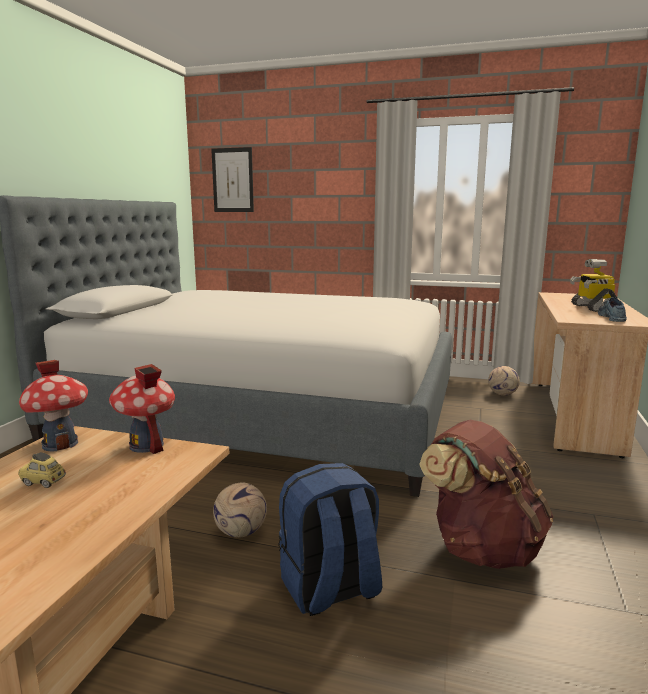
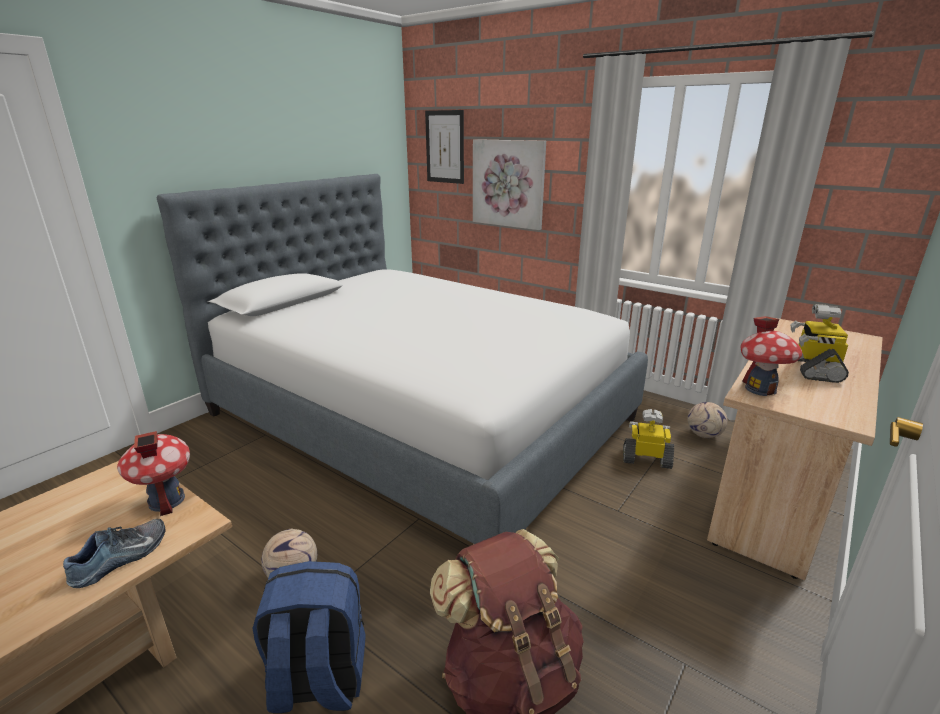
camera: 20 degrees right, 10 degrees up
toy car [18,452,66,488] -> none
toy house [19,360,88,451] -> toy house moved to [740,316,802,396]
shoe [598,297,627,322] -> shoe moved to [63,519,166,588]
none -> picture [473,139,546,230]
none -> toy robot [623,409,674,469]

